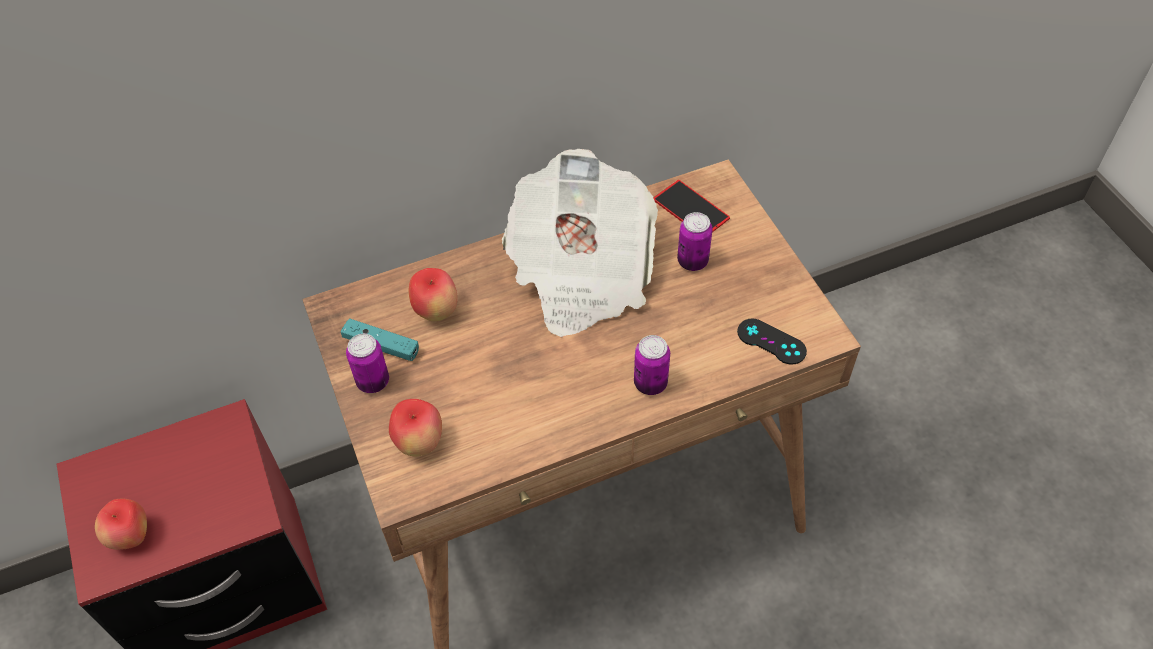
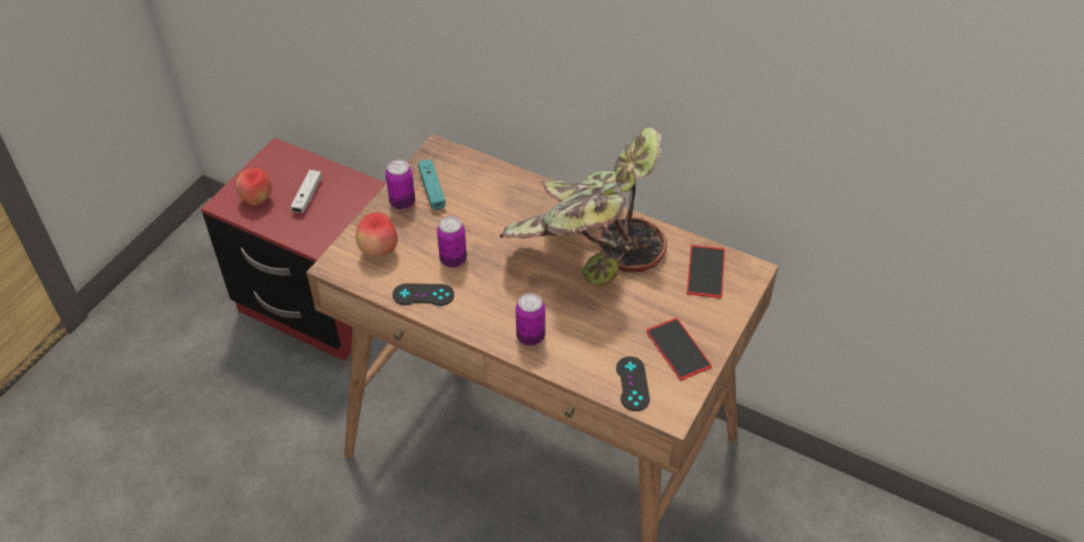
camera: 50 degrees right, 5 degrees down
apple [409,268,458,321] -> none
newspaper [502,149,658,337] -> potted plant [500,127,667,287]
can [677,212,713,271] -> can moved to [437,216,467,268]
none -> white game controller [291,170,322,213]
none -> black game controller [393,283,454,306]
none -> phone [646,318,712,380]

